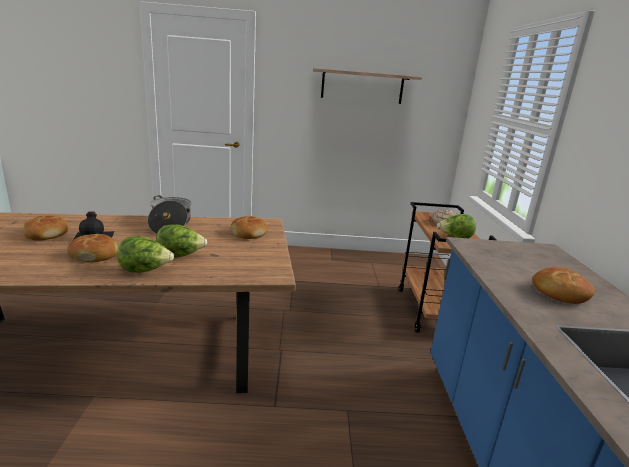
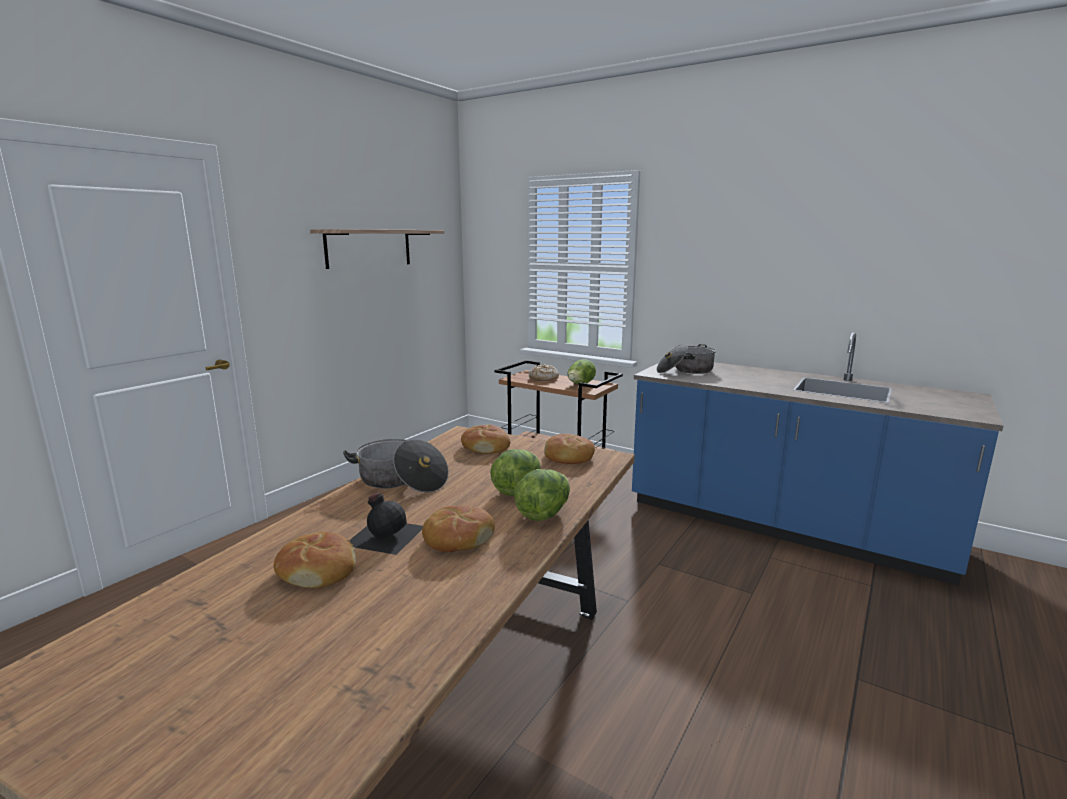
camera: 55 degrees left, 5 degrees down
bread [532,267,595,304] -> bread moved to [544,434,595,464]
none -> cooking pot [657,344,716,374]

